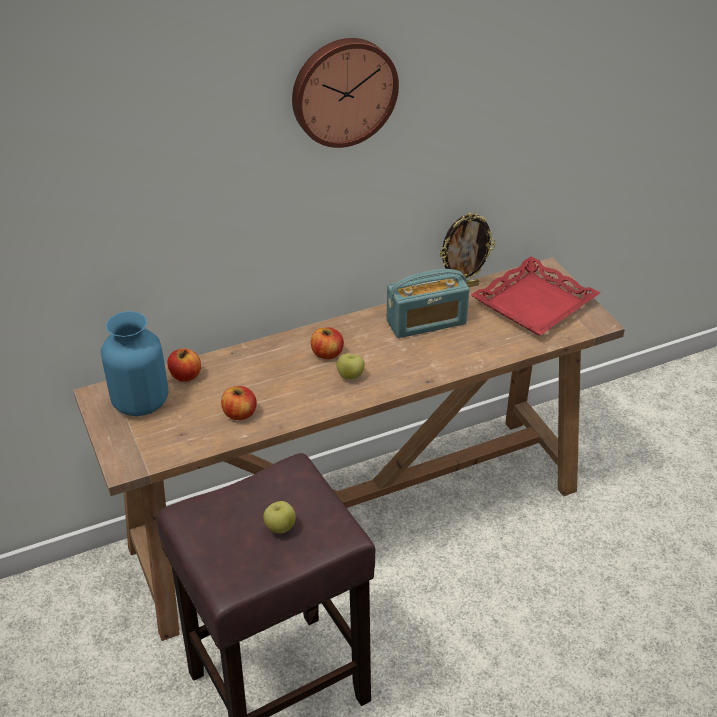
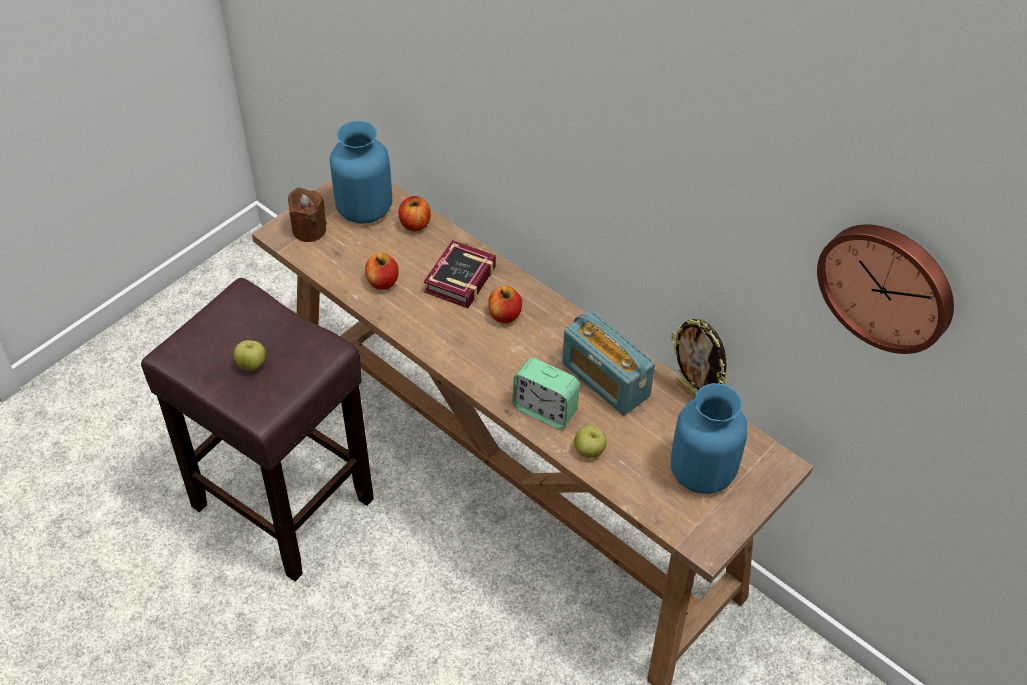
camera: 65 degrees right, 10 degrees up
wall clock [292,38,399,148] -> wall clock moved to [817,224,954,354]
apple [337,353,365,379] -> apple moved to [574,425,607,458]
red tray [471,256,600,335] -> blue vase [671,383,747,494]
none -> brown candle [288,188,327,242]
none -> book [424,240,496,308]
none -> alarm clock [513,358,580,429]

